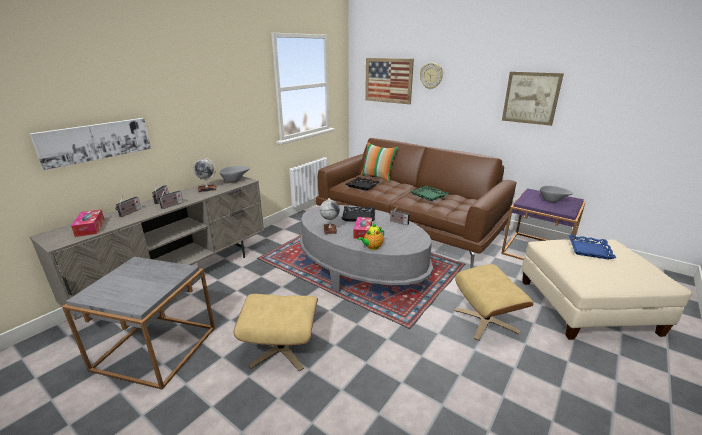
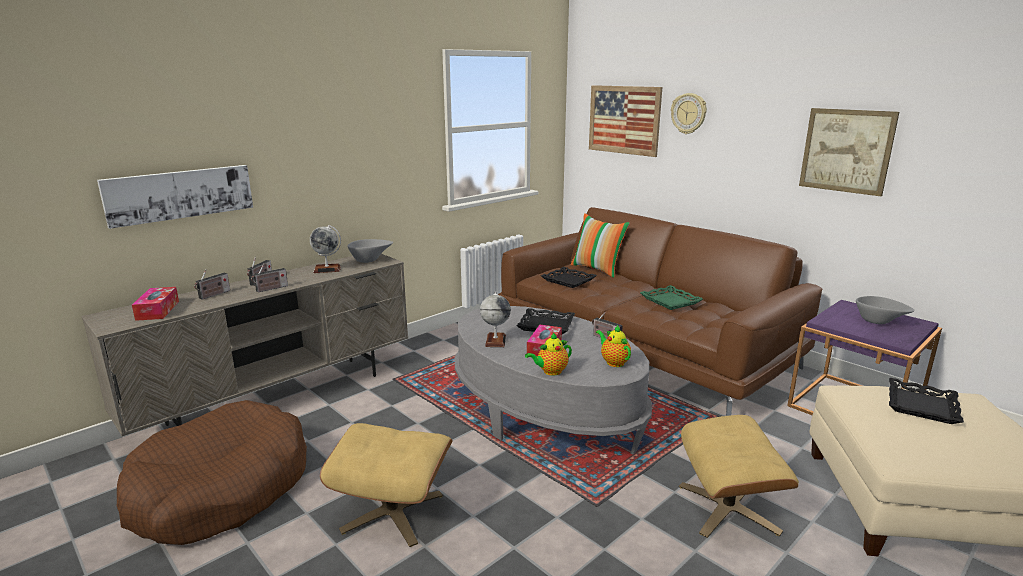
camera: 10 degrees right, 5 degrees down
grey side table [62,257,215,390] -> brown dog bed [117,400,307,545]
blue tray [569,234,616,260] -> black tray [889,378,964,424]
none -> teapot [596,325,631,367]

